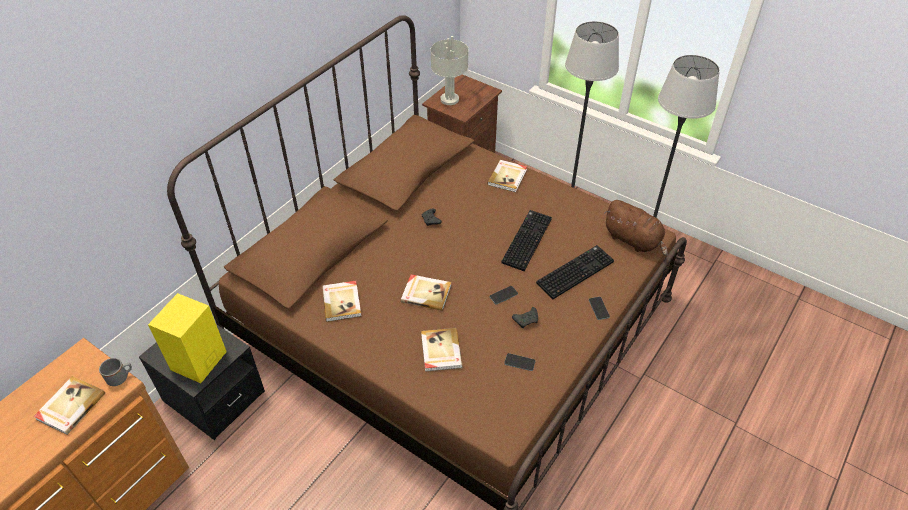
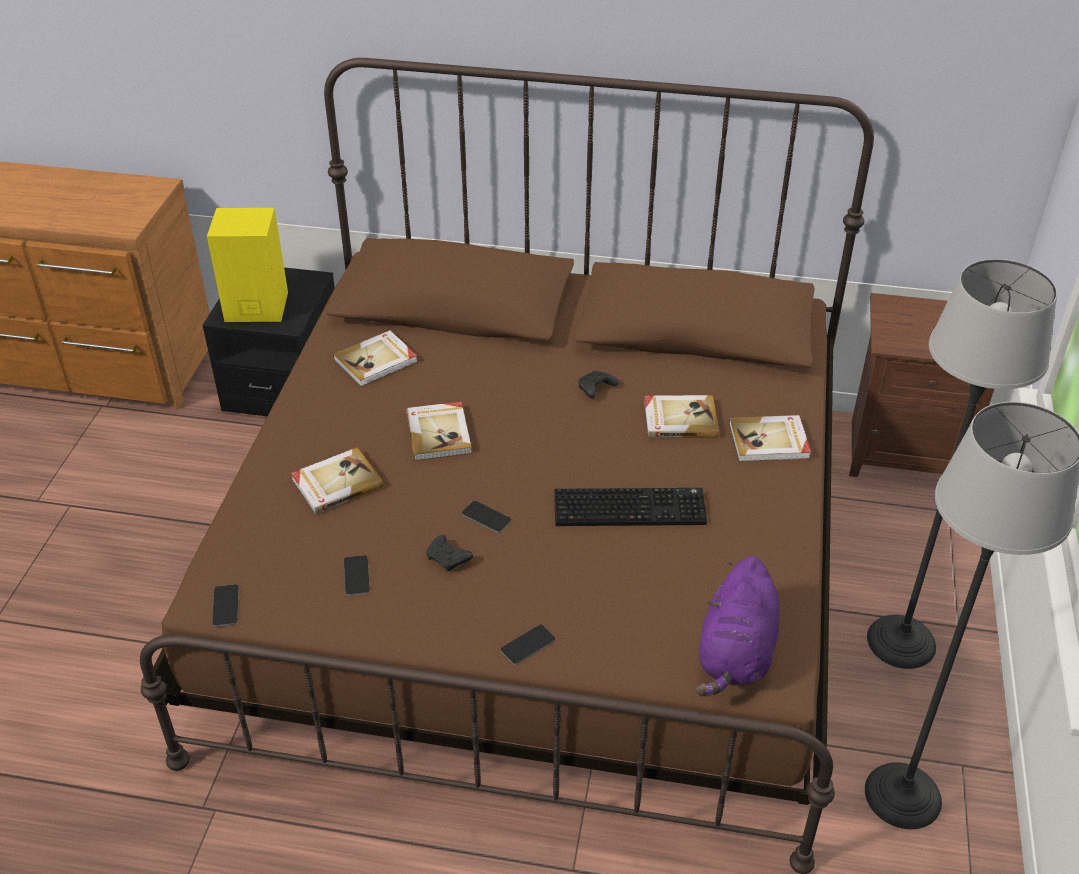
camera: 65 degrees right, 5 degrees down
book [33,376,105,435] -> book moved to [644,395,719,438]
grey mug [99,358,132,386] -> none
grey table lamp [430,36,469,105] -> none
keyboard [536,245,614,299] -> none
brown plush toy [604,200,668,256] -> purple plush toy [696,556,780,697]
none -> phone [212,584,239,627]

